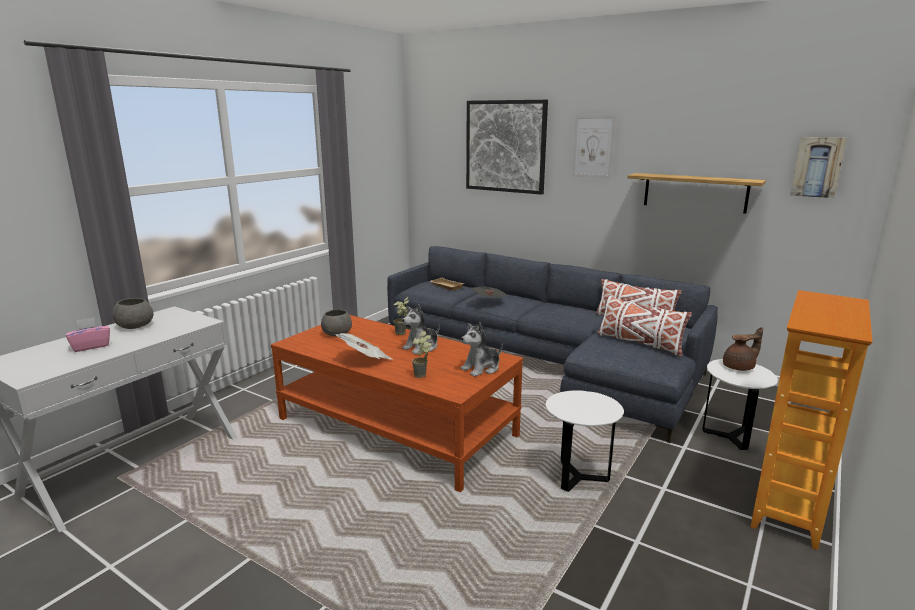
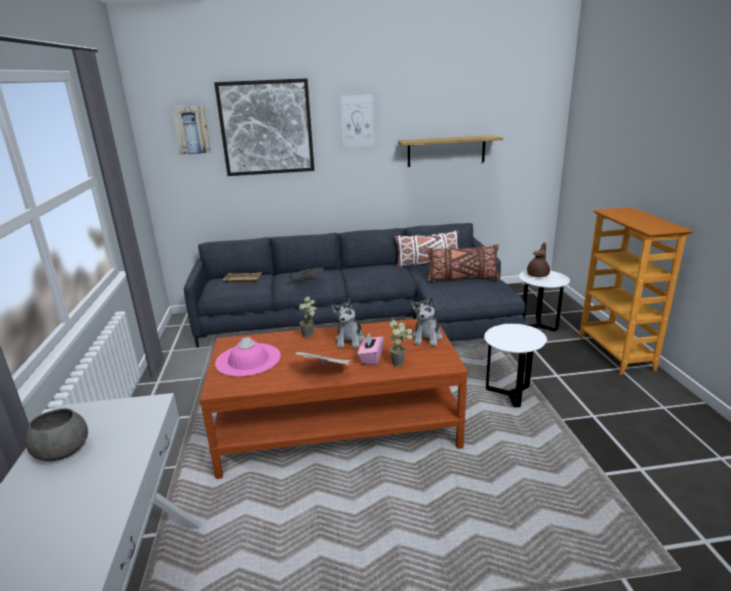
camera: 40 degrees left, 5 degrees up
pink tissue box [66,317,110,352] -> pink tissue box moved to [358,333,384,365]
grey bowl [321,309,352,336] -> pink hat [215,337,281,377]
white pillow [598,295,692,357] -> brown pillow [426,244,500,282]
picture [790,137,846,198] -> picture moved to [171,106,211,155]

